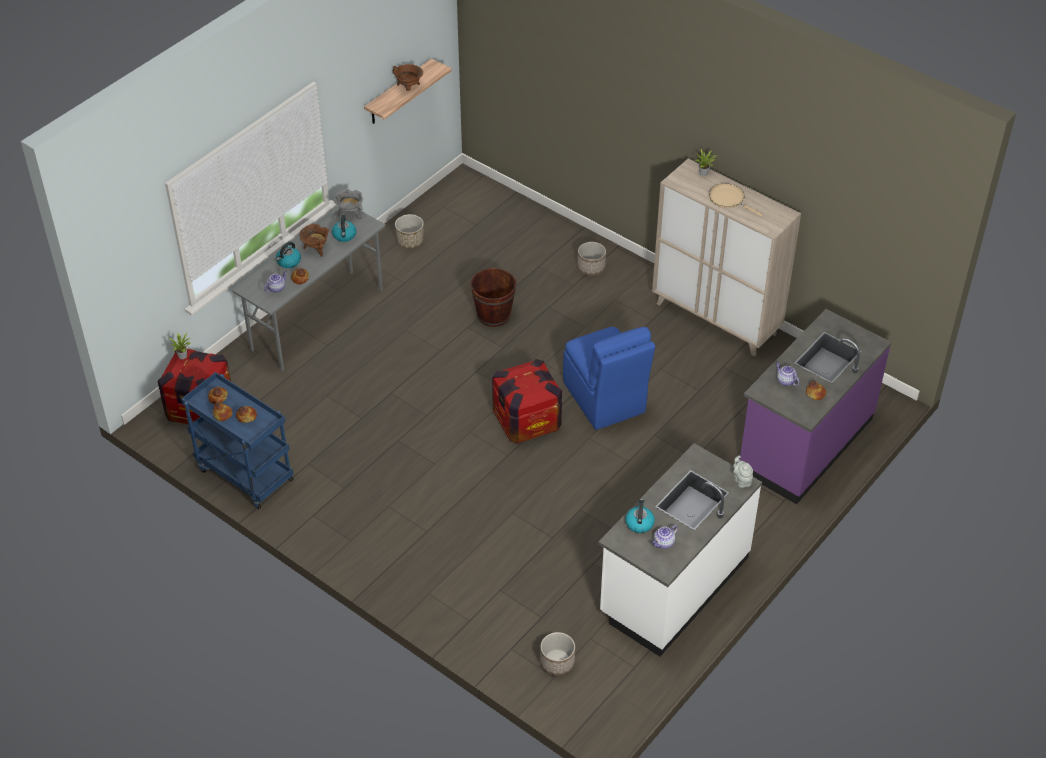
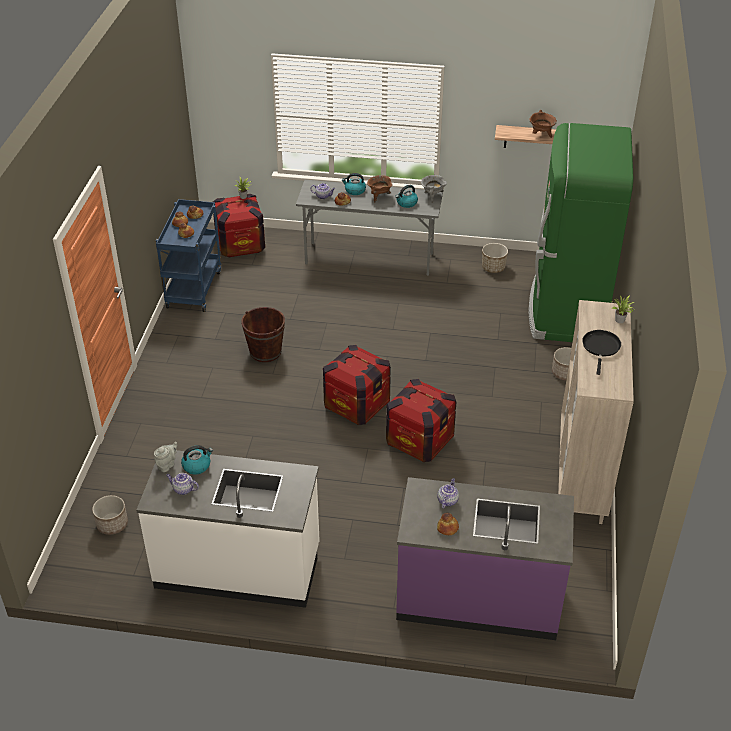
camera: 60 degrees right, 5 degrees down
brown bucket [470,268,516,327] -> brown bucket moved to [241,307,285,362]
blue chair [563,327,655,430] -> crate [386,379,456,462]
beige frying pan [709,184,763,217] -> black frying pan [582,330,621,375]
grey teapot [733,455,753,488] -> grey teapot moved to [154,442,177,472]
none -> green fridge [528,123,633,342]

